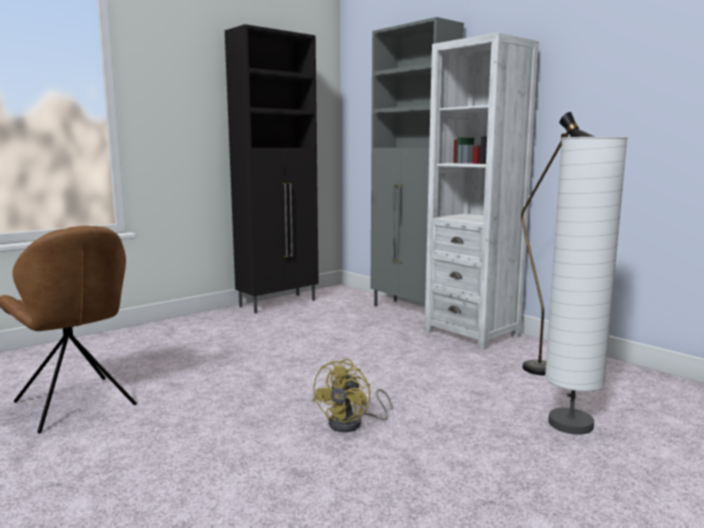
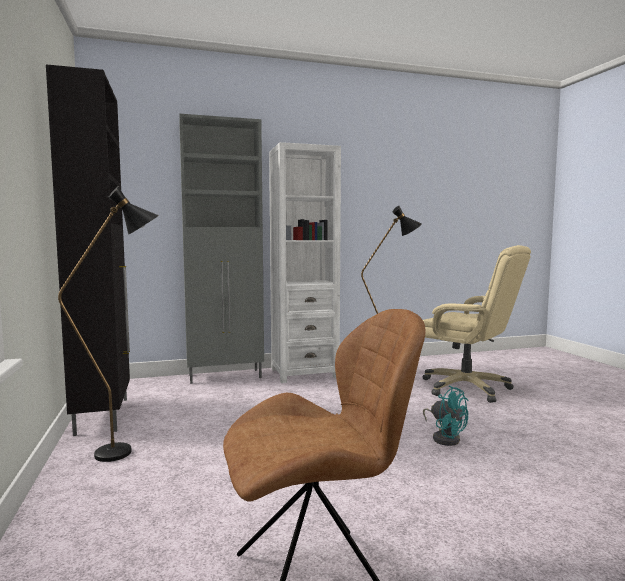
camera: 65 degrees left, 5 degrees down
yellow fan [312,359,392,432] -> turquoise fan [423,386,468,446]
white floor lamp [545,137,628,435] -> beige office chair [423,245,531,403]
none -> black floor lamp [58,186,159,462]

